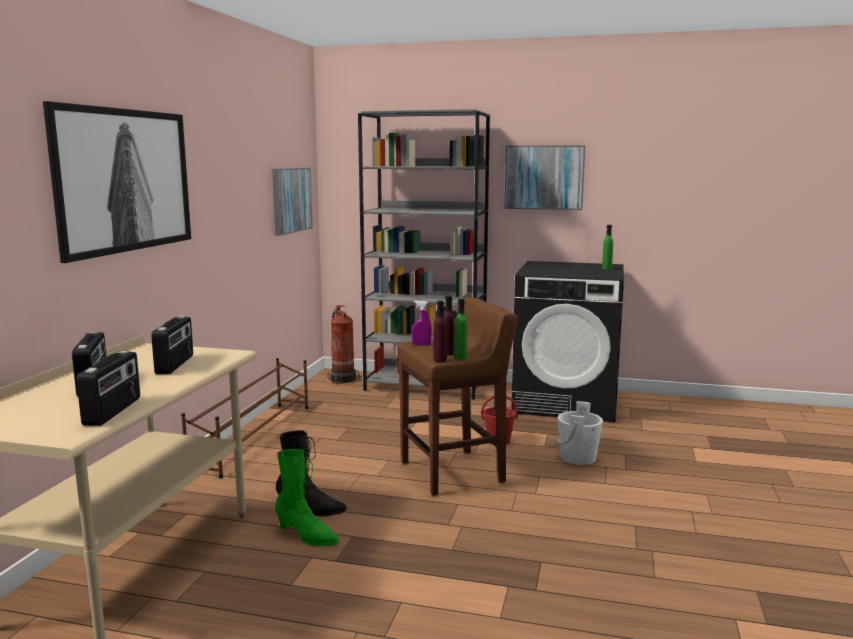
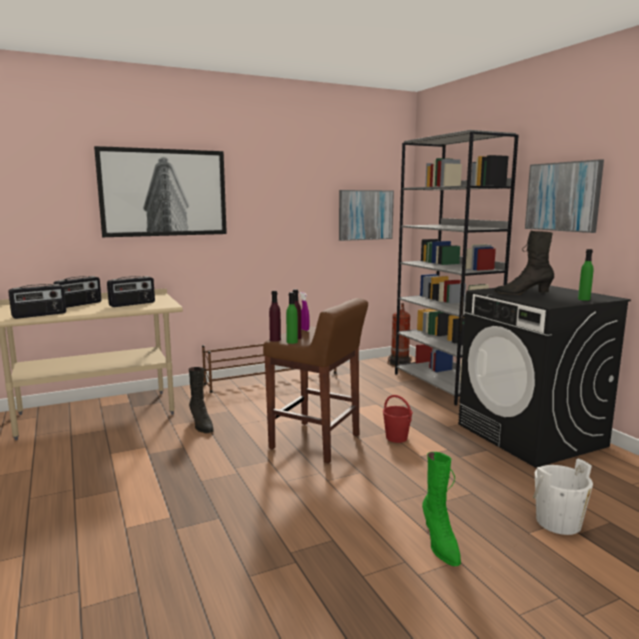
camera: 50 degrees right, 0 degrees up
green boot [275,449,339,546] -> green boot moved to [422,452,461,567]
white bucket [557,401,603,465] -> white bucket moved to [533,458,593,535]
none -> black boot [494,231,554,295]

